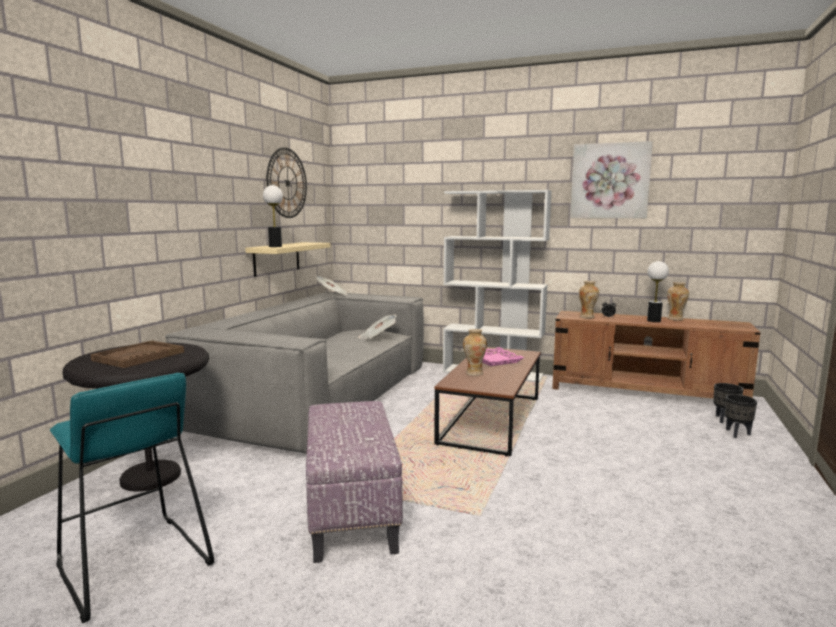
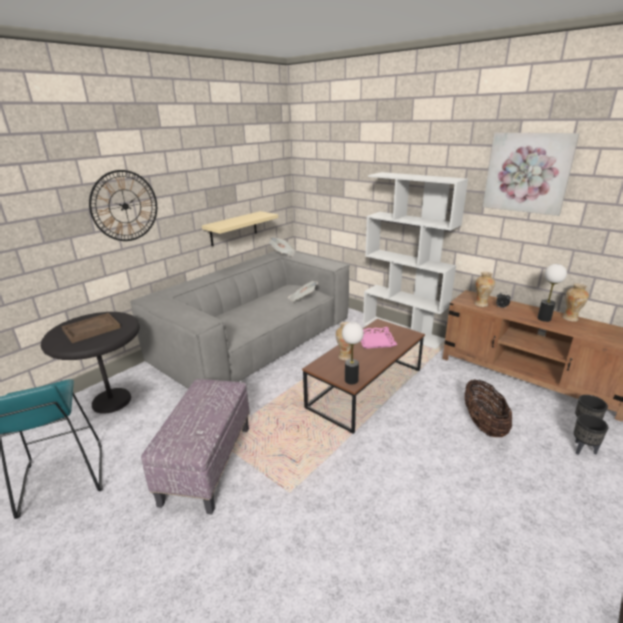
camera: 20 degrees right, 15 degrees up
table lamp [263,185,283,247] -> table lamp moved to [342,322,364,384]
wall clock [267,147,307,218] -> wall clock moved to [89,170,157,241]
none -> basket [465,379,512,437]

